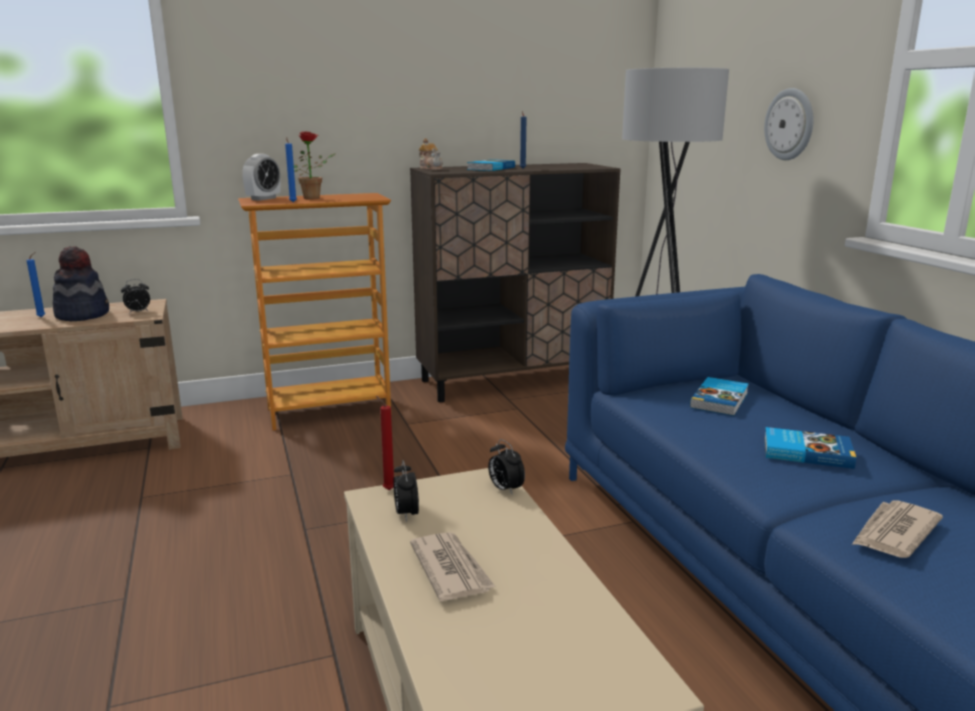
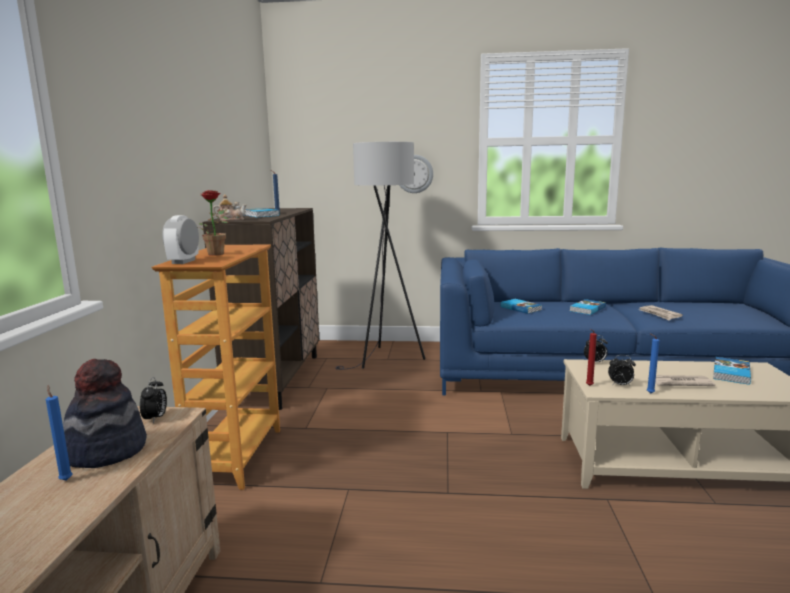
camera: 65 degrees left, 5 degrees down
alarm clock [242,154,281,201] -> alarm clock turned 135 degrees counterclockwise [162,215,199,264]
blue candle [285,137,297,202] -> blue candle moved to [647,334,660,394]
none -> book [713,357,751,385]

